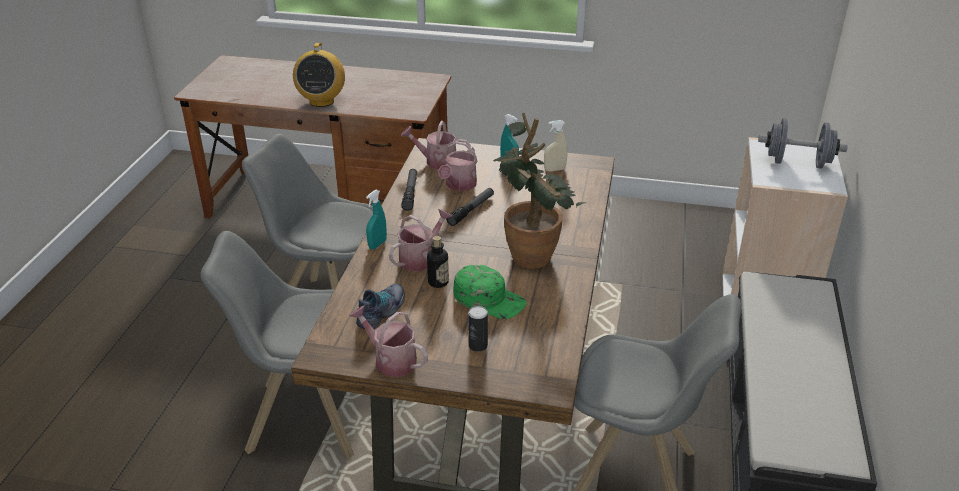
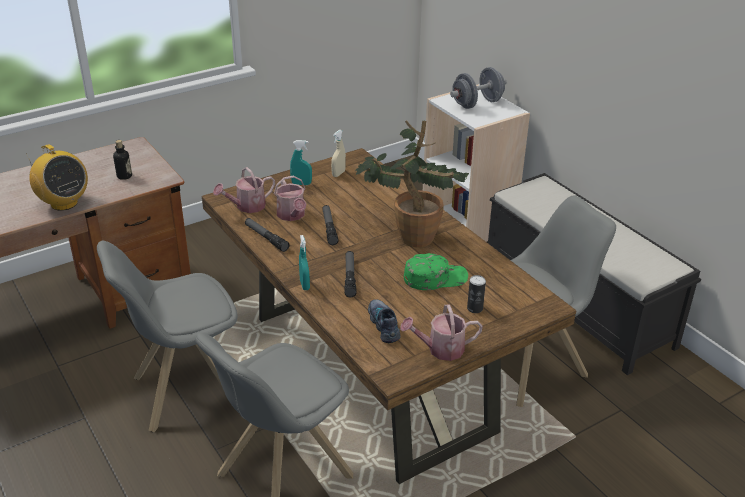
camera: 45 degrees left, 0 degrees up
watering can [389,209,452,271] -> flashlight [344,251,356,298]
bottle [427,236,449,288] -> bottle moved to [113,140,132,180]

